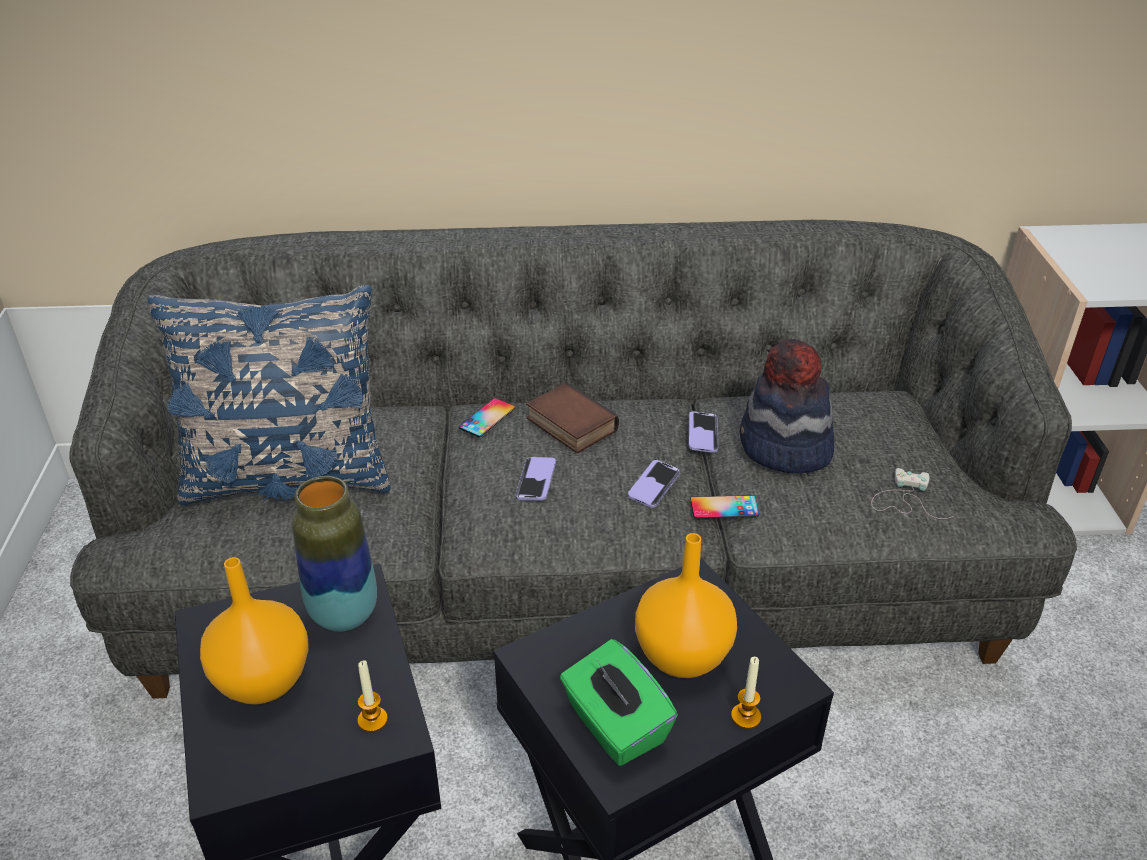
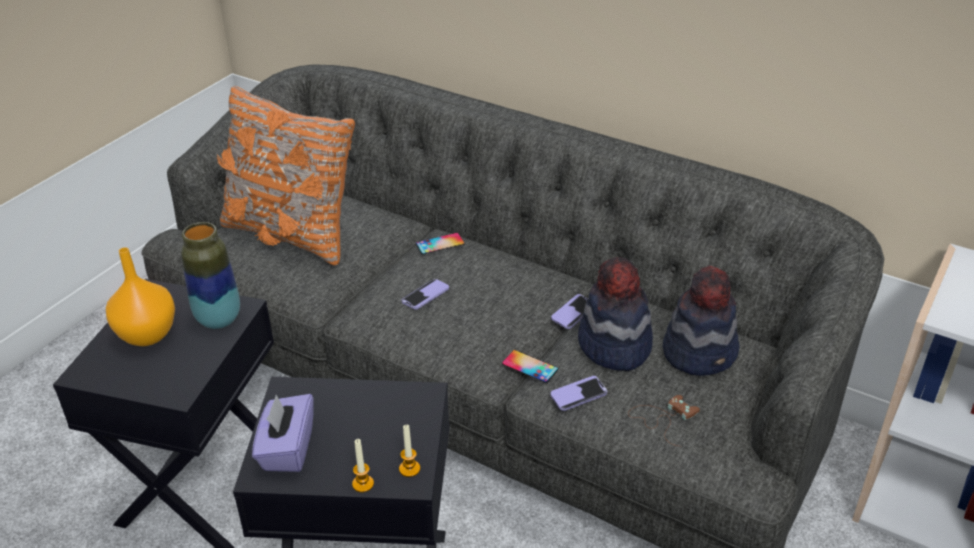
camera: 35 degrees right, 0 degrees up
blue pillow [148,285,390,505] -> orange pillow [217,86,355,266]
candle [357,660,388,732] -> candle moved to [399,424,420,477]
book [526,382,619,453] -> none
green tissue box [560,639,678,766] -> purple tissue box [252,394,314,472]
phone [628,460,680,508] -> phone moved to [550,376,607,411]
orange vase [635,533,737,678] -> none
white game controller [871,468,953,519] -> brown game controller [628,395,700,447]
none -> hat [663,266,739,376]

